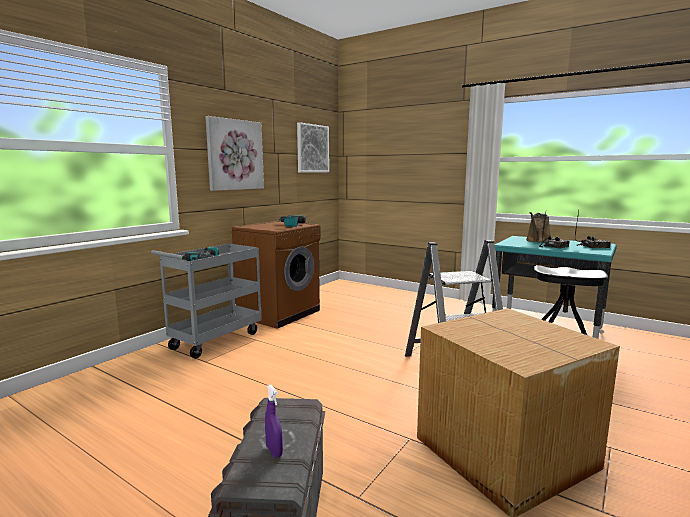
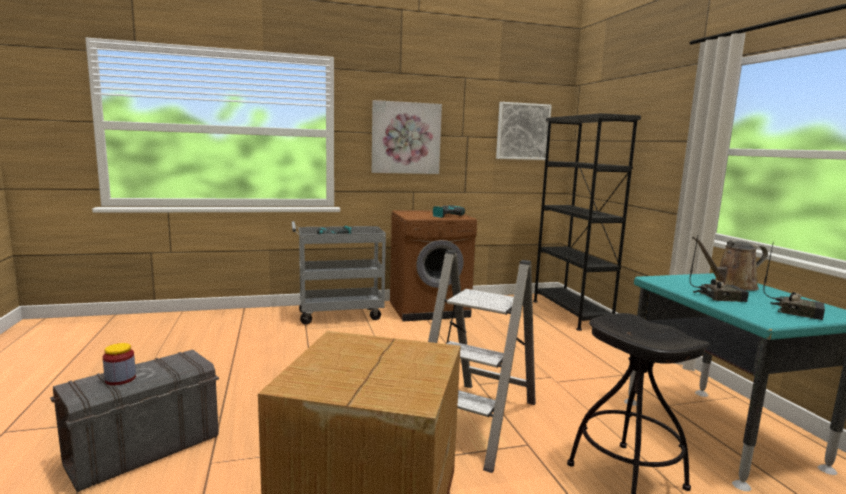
camera: 40 degrees right, 0 degrees up
purple spray bottle [265,385,283,458] -> jar [103,343,136,385]
none -> black bookcase [533,113,641,331]

